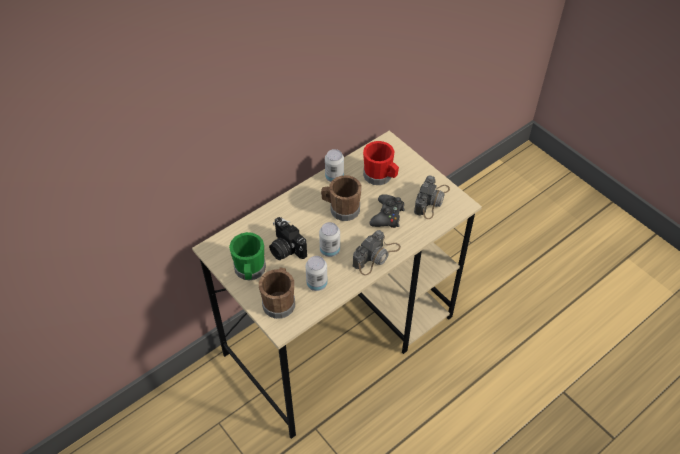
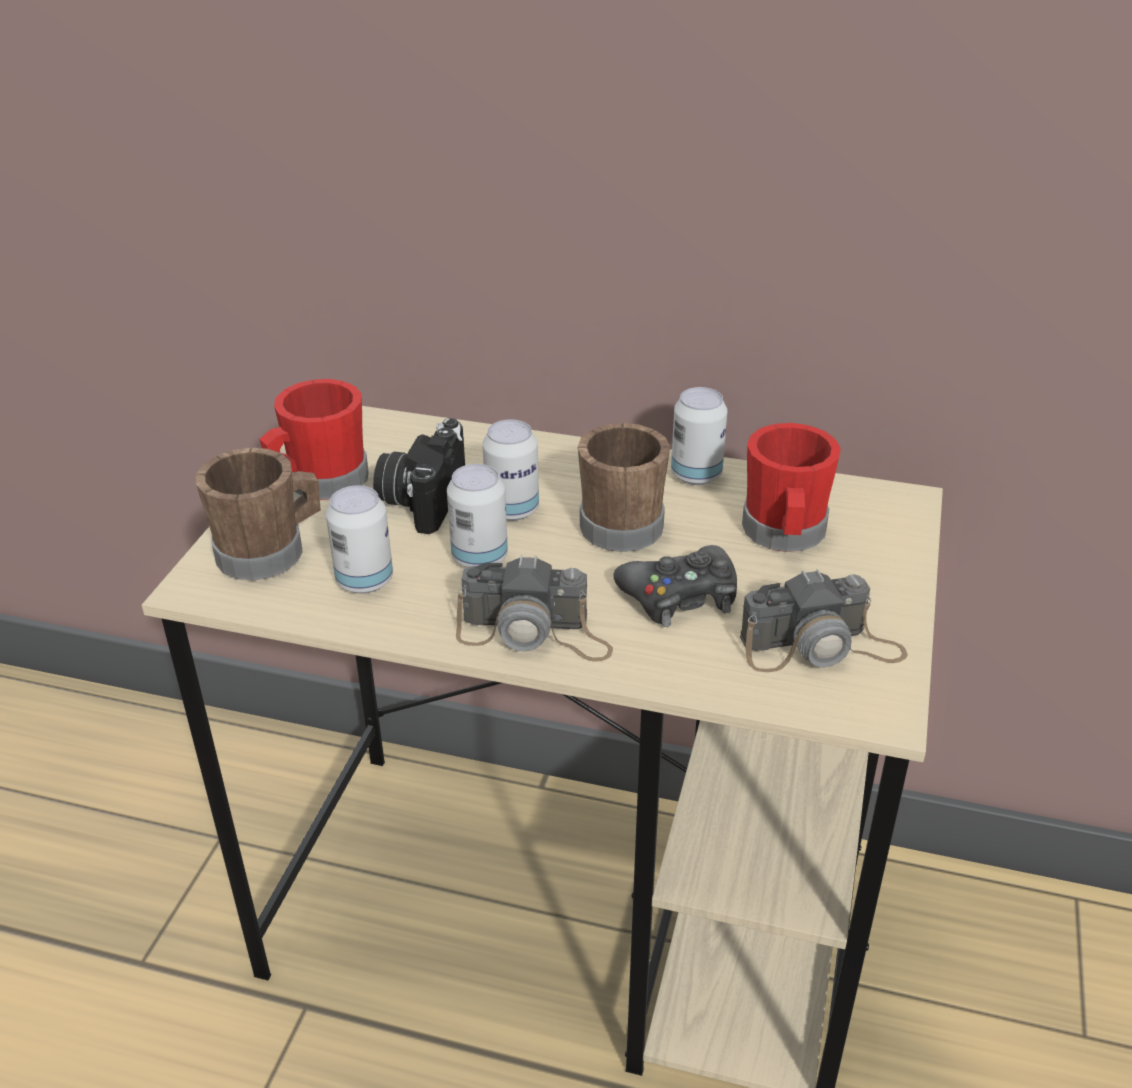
camera: 55 degrees right, 15 degrees down
green mug [229,232,266,280] -> red mug [259,379,368,500]
none -> can [482,420,539,521]

